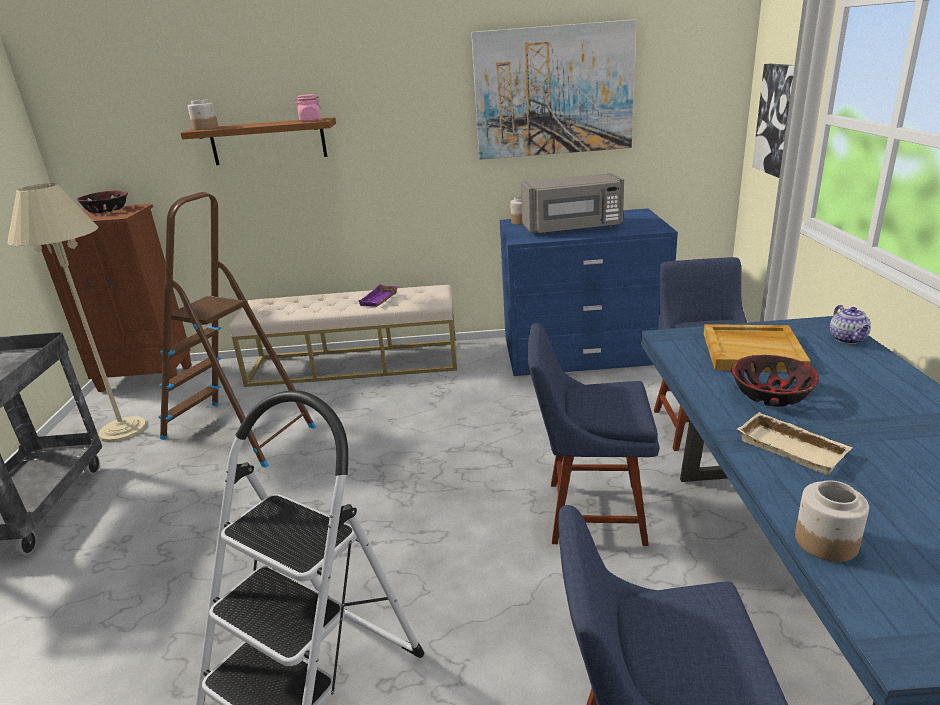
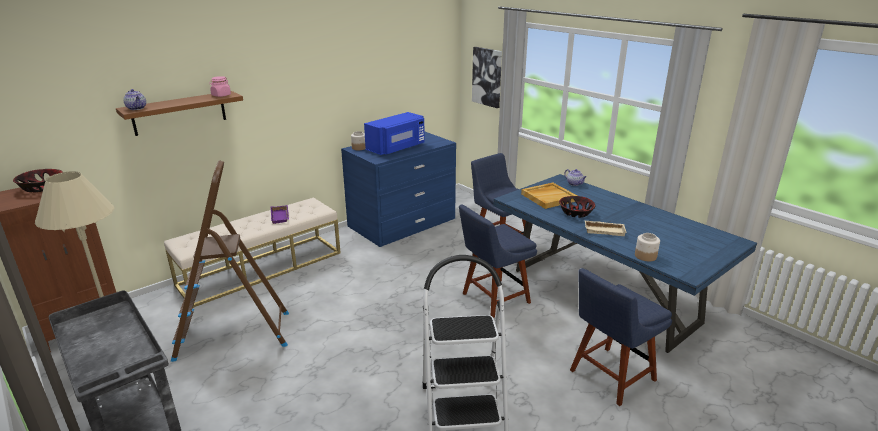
camera: 40 degrees left, 0 degrees up
jar [187,99,218,130] -> teapot [123,89,146,110]
picture [471,19,637,160] -> none
grey microwave [521,173,624,234] -> blue microwave [364,112,425,155]

